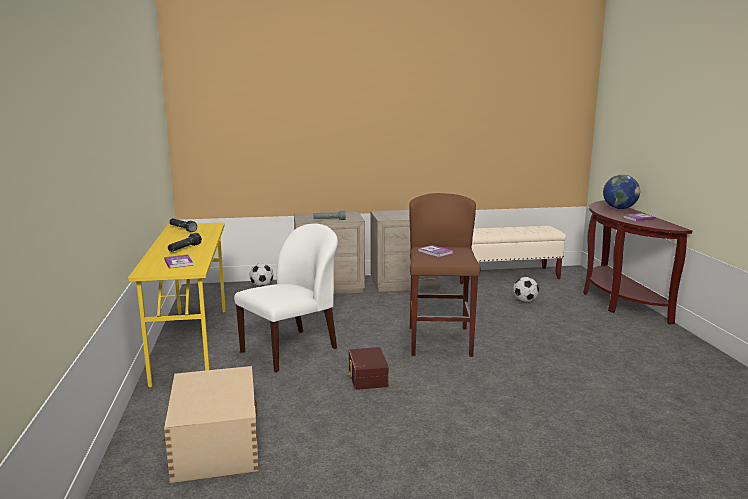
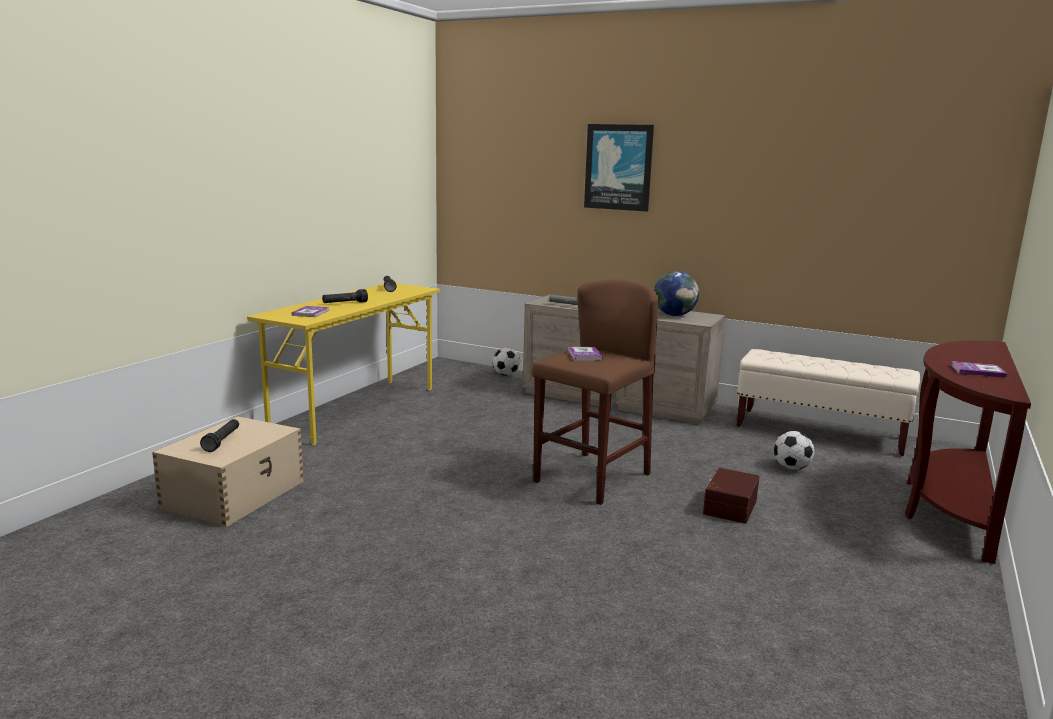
camera: 35 degrees right, 0 degrees up
white chair [234,224,338,372] -> none
brown storage box [348,347,389,390] -> brown storage box moved to [703,468,759,524]
globe [603,175,640,209] -> globe moved to [654,271,699,316]
none -> black flashlight [200,419,239,452]
none -> picture [584,124,654,212]

